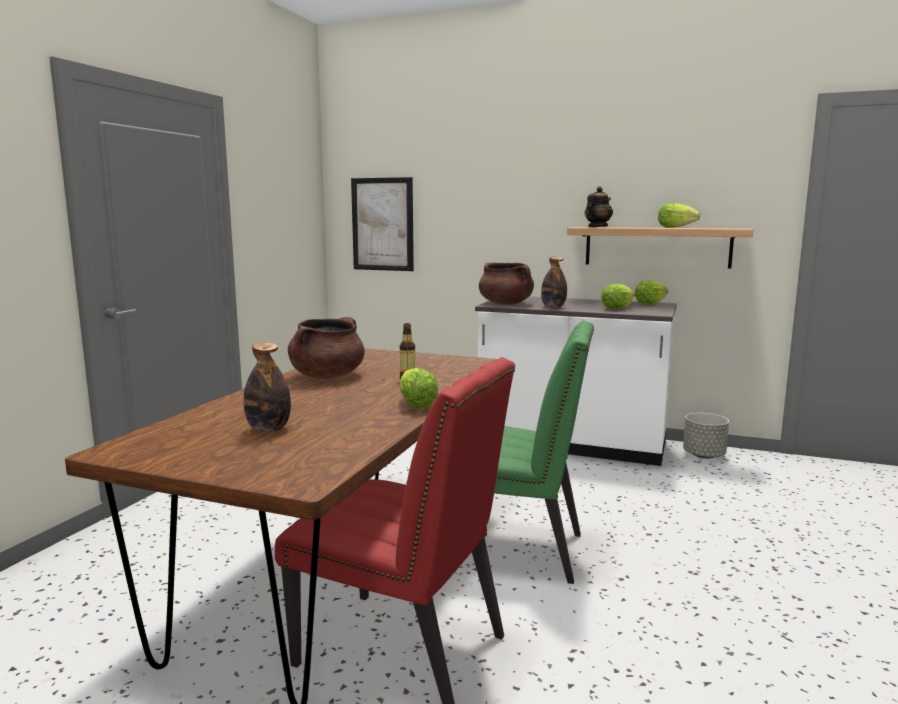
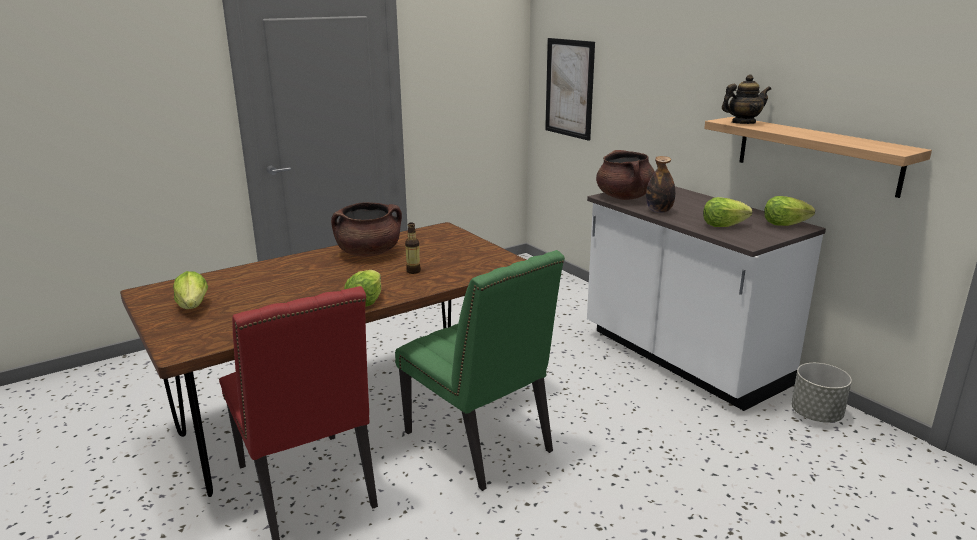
camera: 35 degrees right, 10 degrees up
bottle [243,342,291,432] -> none
lettuce [658,203,700,228] -> lettuce moved to [173,271,208,309]

